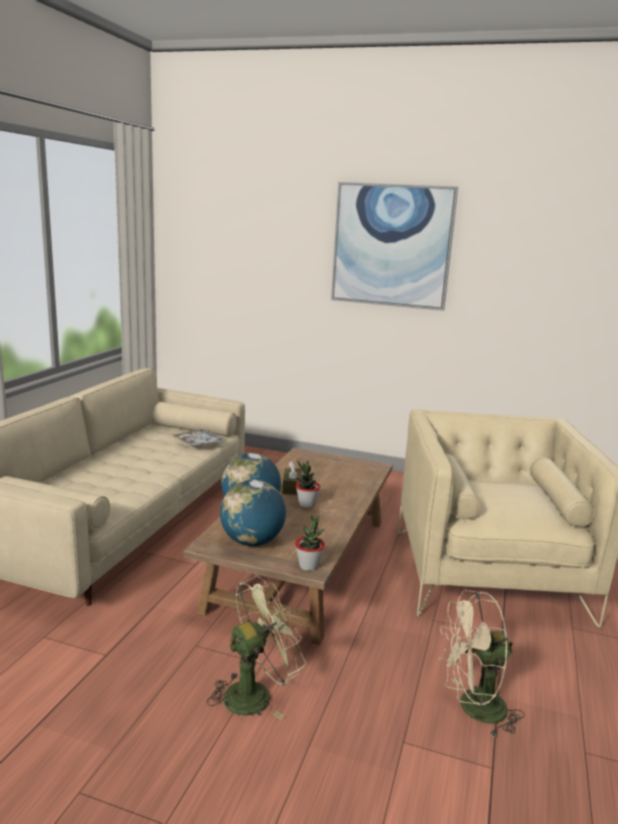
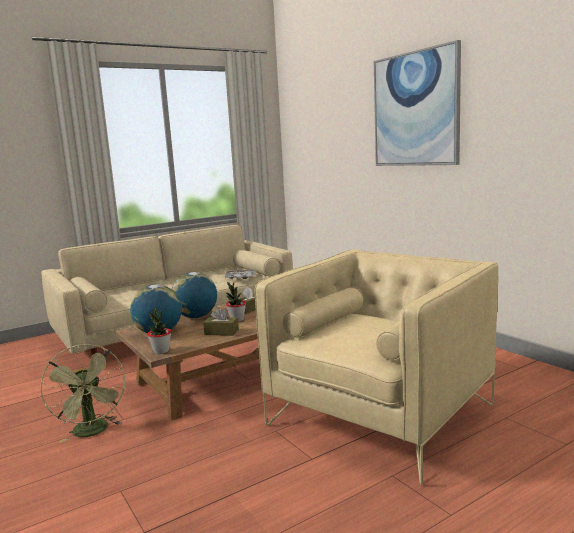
camera: 40 degrees right, 5 degrees down
green fan [207,576,306,719] -> green fan turned 60 degrees clockwise [41,344,125,443]
beige fan [439,590,524,739] -> none
none -> brown tissue box [203,308,239,336]

